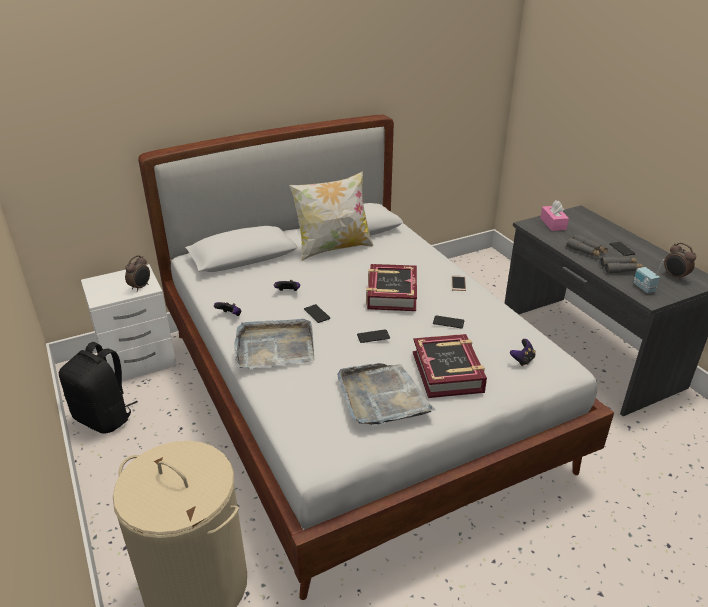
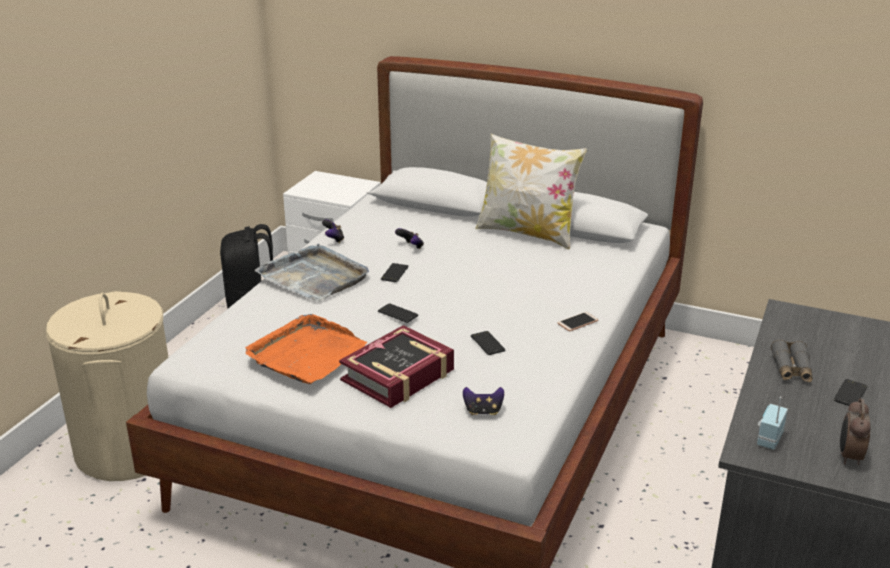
camera: 50 degrees right, 5 degrees down
alarm clock [125,255,150,292] -> none
grey tray [337,363,435,425] -> orange tray [246,314,367,384]
book [366,264,417,311] -> none
pink tissue box [540,200,569,231] -> none
grey binoculars [600,257,644,274] -> none

